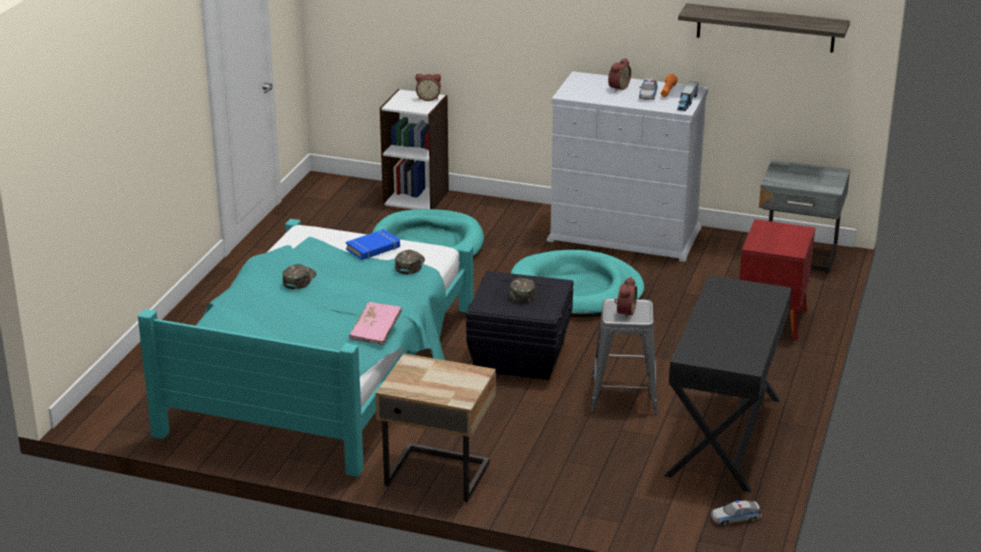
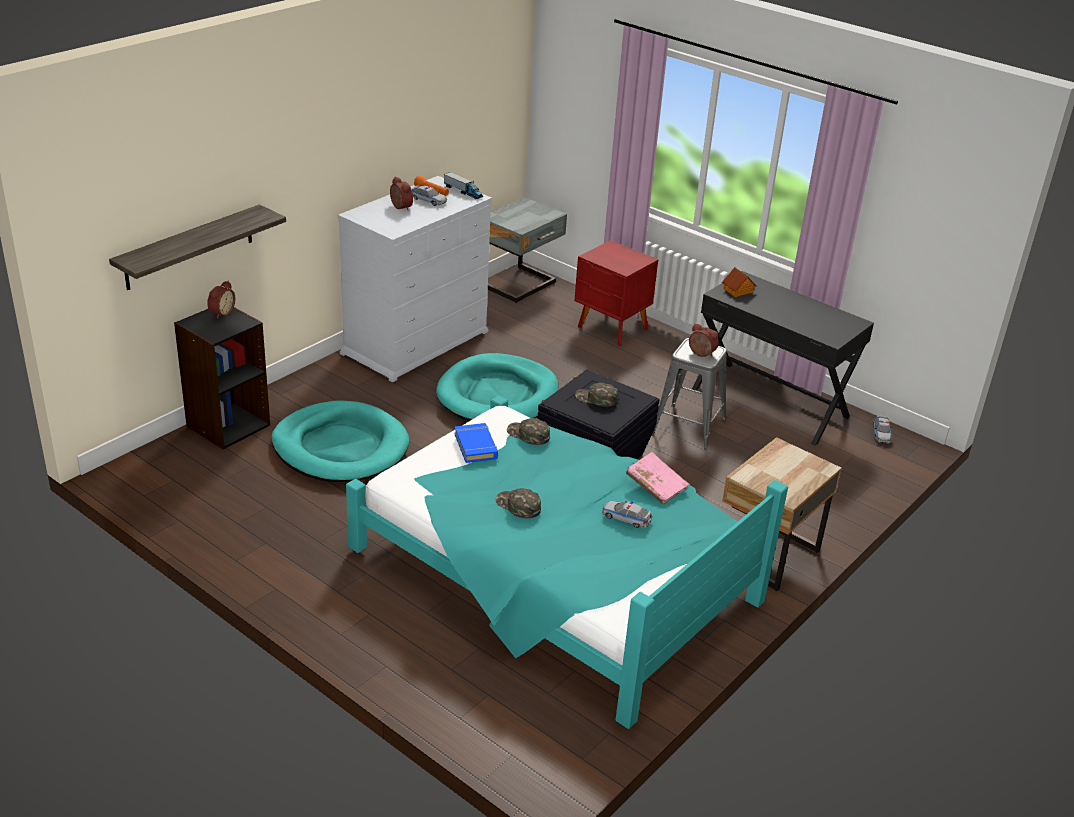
camera: 70 degrees left, 5 degrees up
white bookcase [380,89,449,210] -> black bookcase [174,307,270,450]
shelf [678,3,850,52] -> shelf moved to [109,204,286,290]
none -> toy car [602,501,653,528]
none -> toy house [722,267,756,297]

